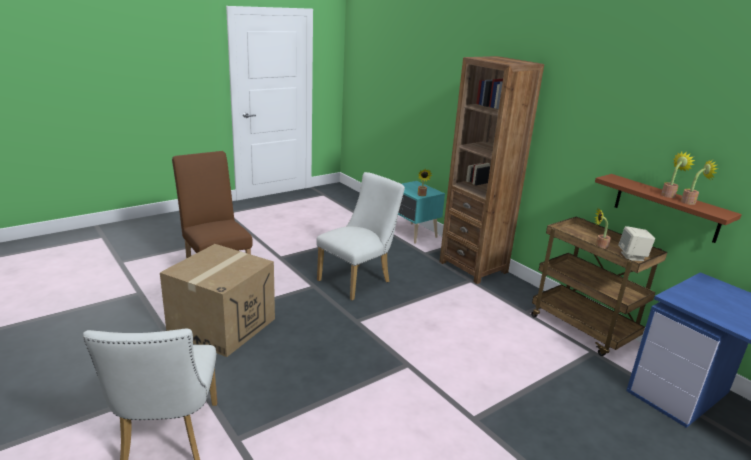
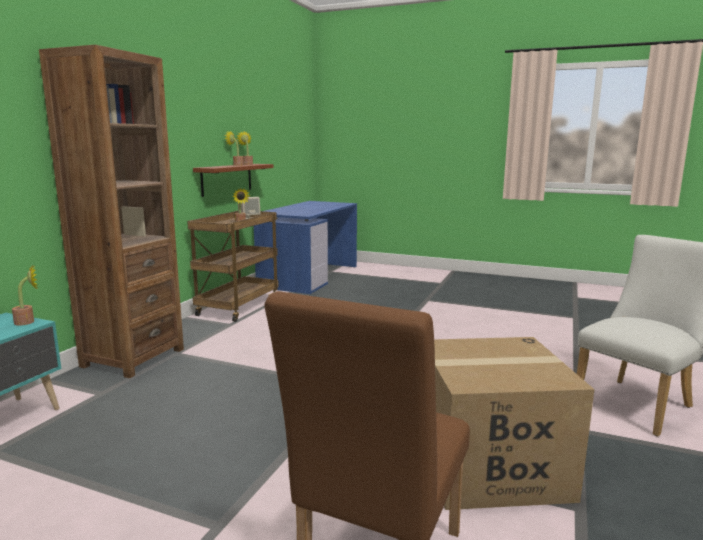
camera: 120 degrees left, 10 degrees down
white chair [316,172,405,301] -> none

